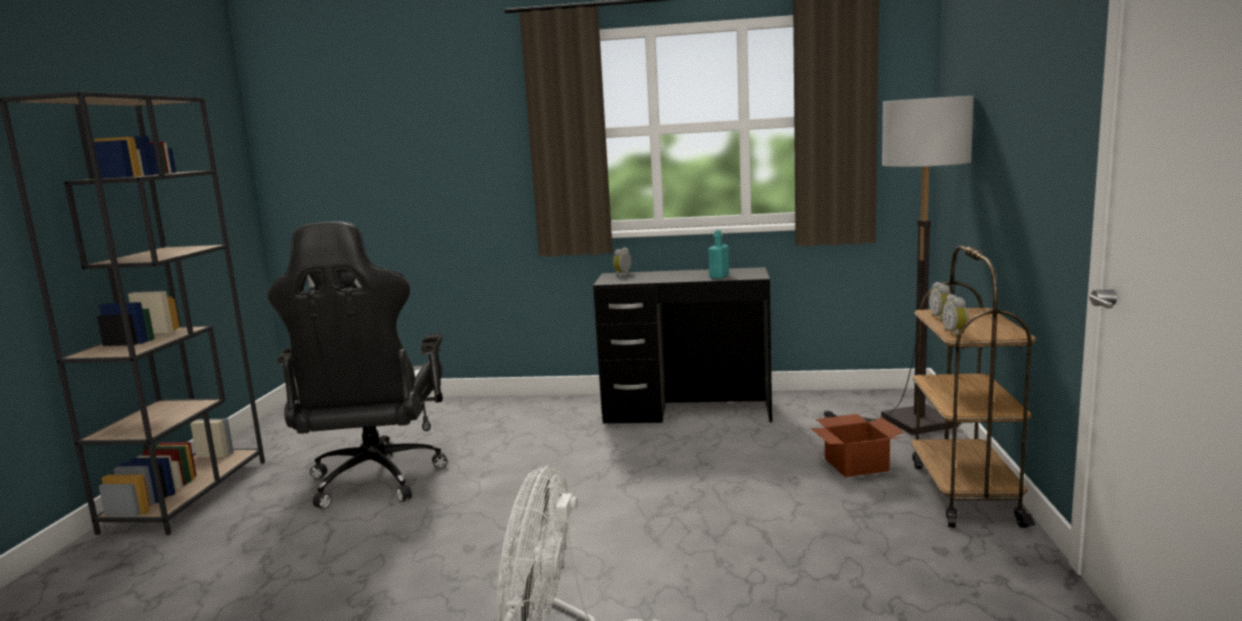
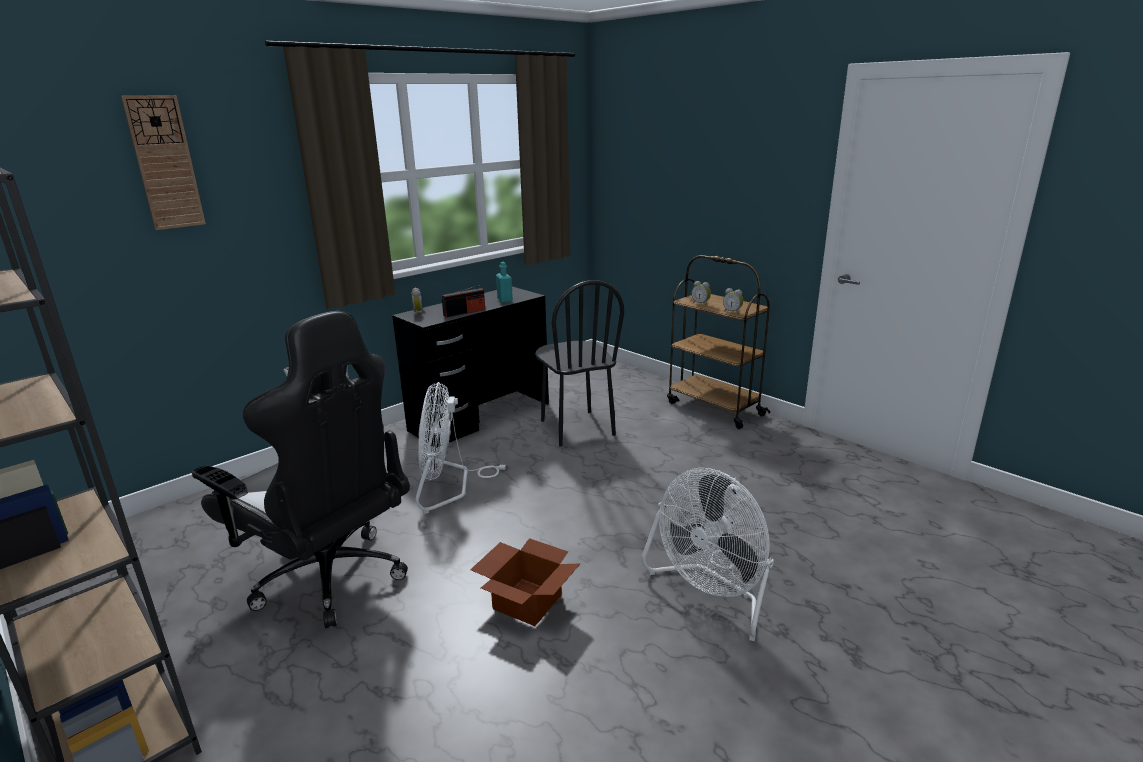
camera: 50 degrees left, 10 degrees up
cardboard box [811,414,904,477] -> cardboard box moved to [470,538,580,626]
floor lamp [824,96,974,435] -> none
none -> wall clock [121,95,206,230]
none -> white fan [416,382,507,514]
none -> radio [442,285,485,317]
none -> black chair [535,280,624,446]

